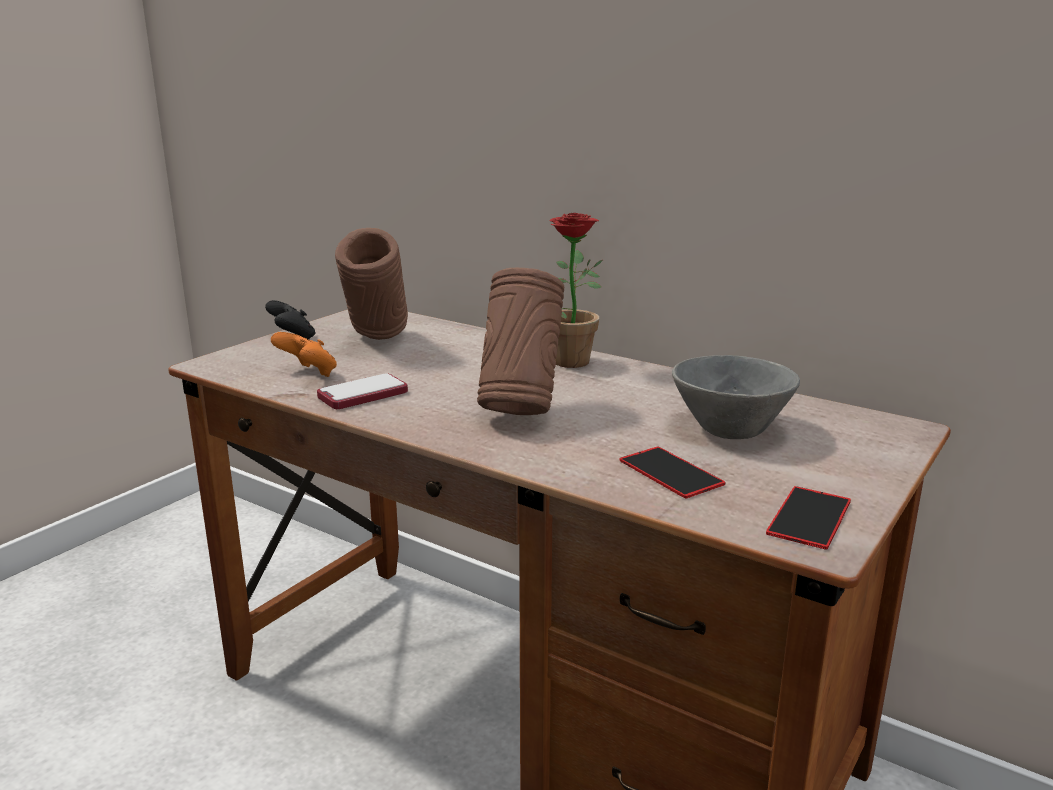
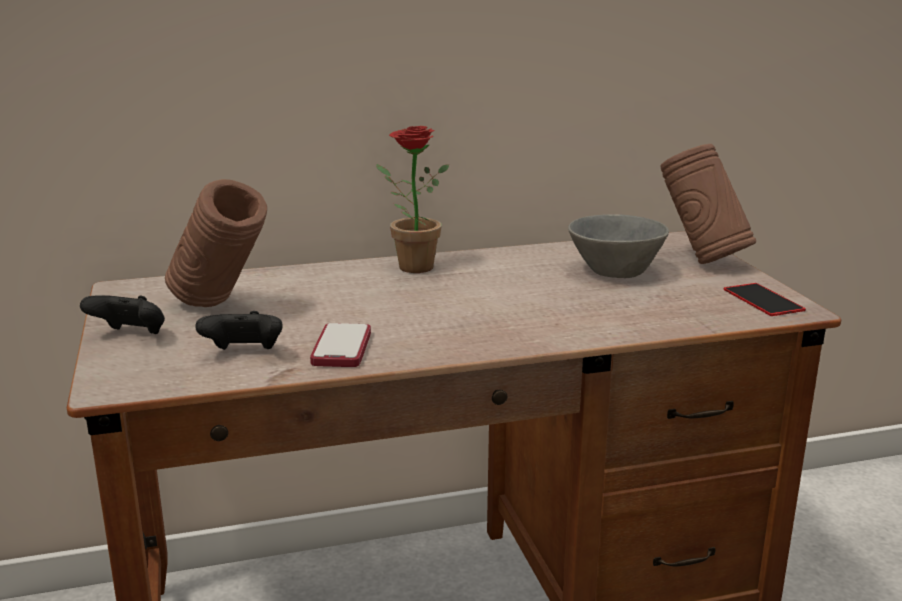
camera: 50 degrees left, 0 degrees up
orange game controller [271,332,337,377] -> black game controller [195,311,283,350]
brown vase [477,268,564,415] -> brown vase moved to [660,144,756,264]
phone [620,447,725,499] -> none

